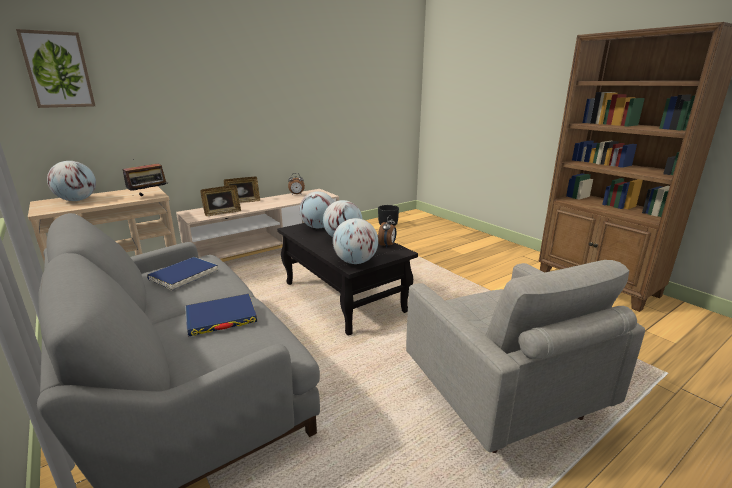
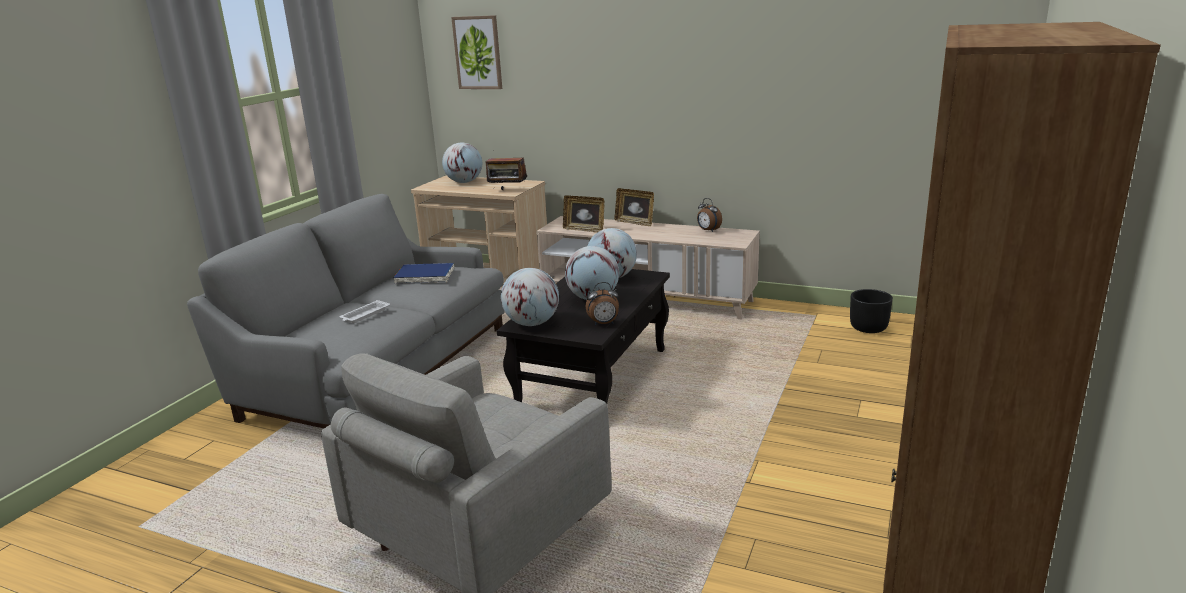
camera: 60 degrees right, 0 degrees up
blue book [185,294,257,337] -> white tray [339,300,390,323]

